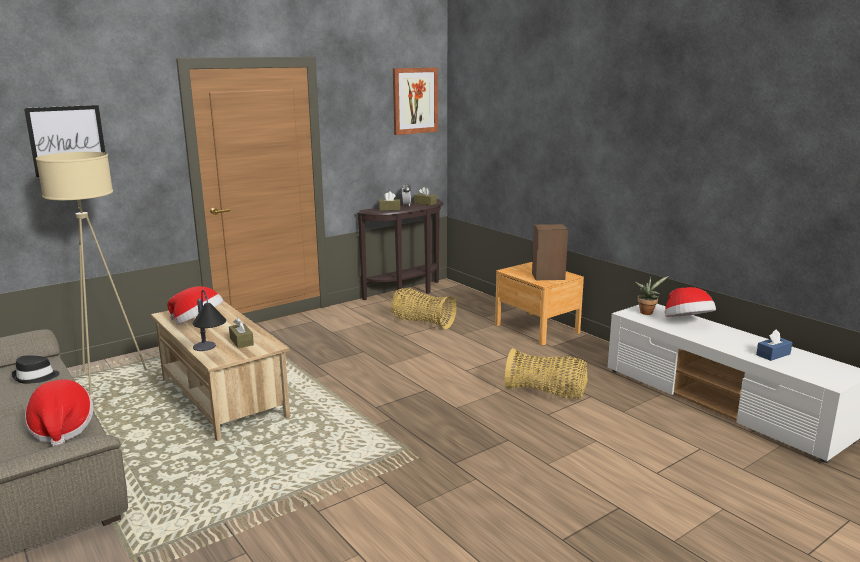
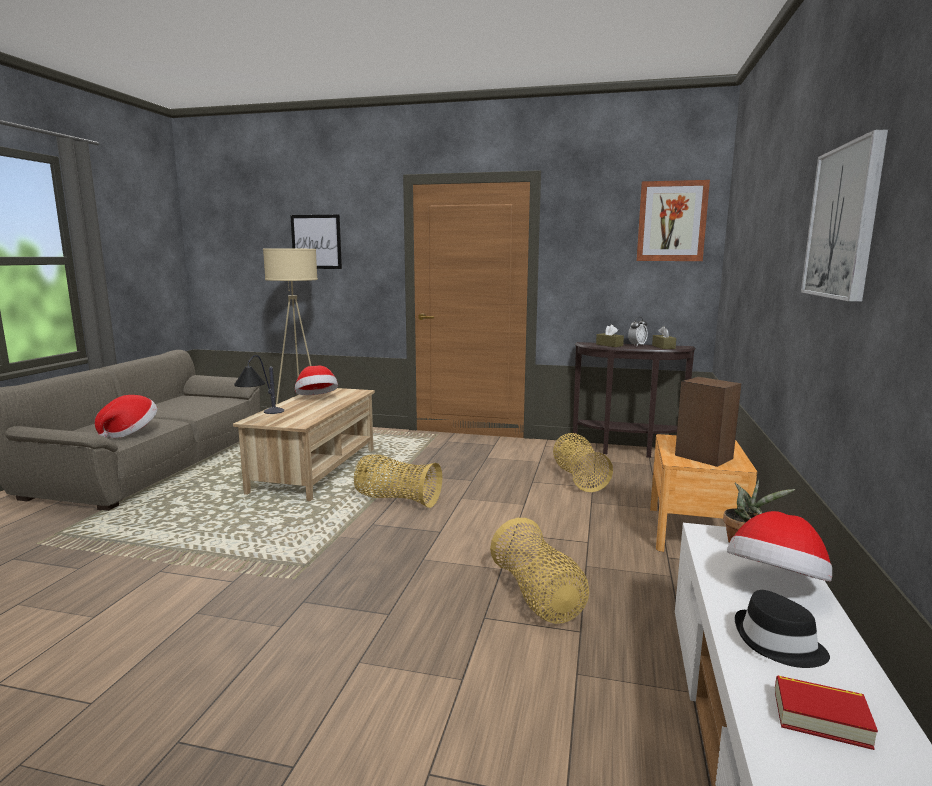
camera: 50 degrees right, 5 degrees down
black hat [11,355,60,384] -> black hat moved to [735,590,830,668]
brown tissue box [229,318,254,348] -> none
blue tissue box [756,329,792,361] -> book [775,675,878,750]
none -> basket [354,454,442,508]
none -> picture [801,129,888,302]

